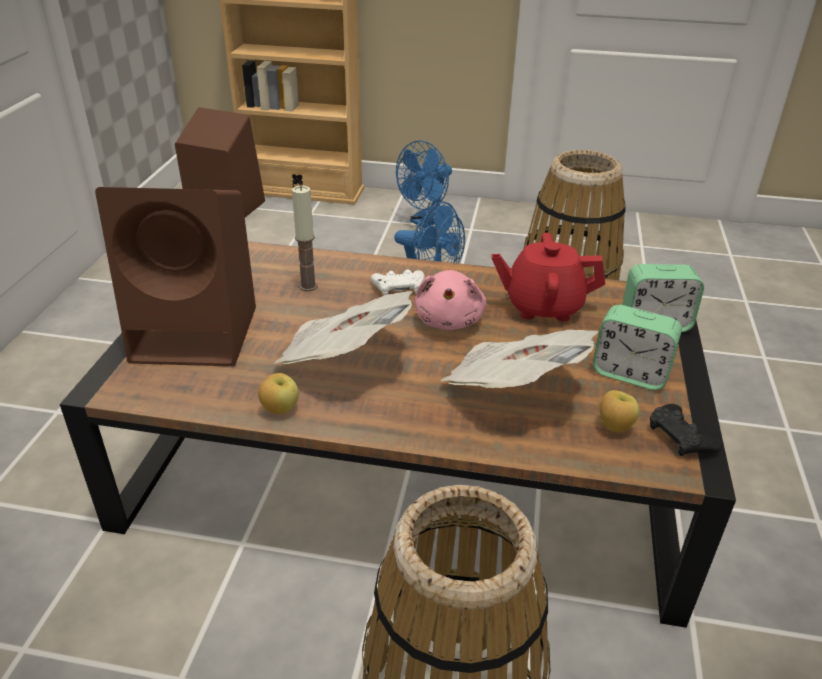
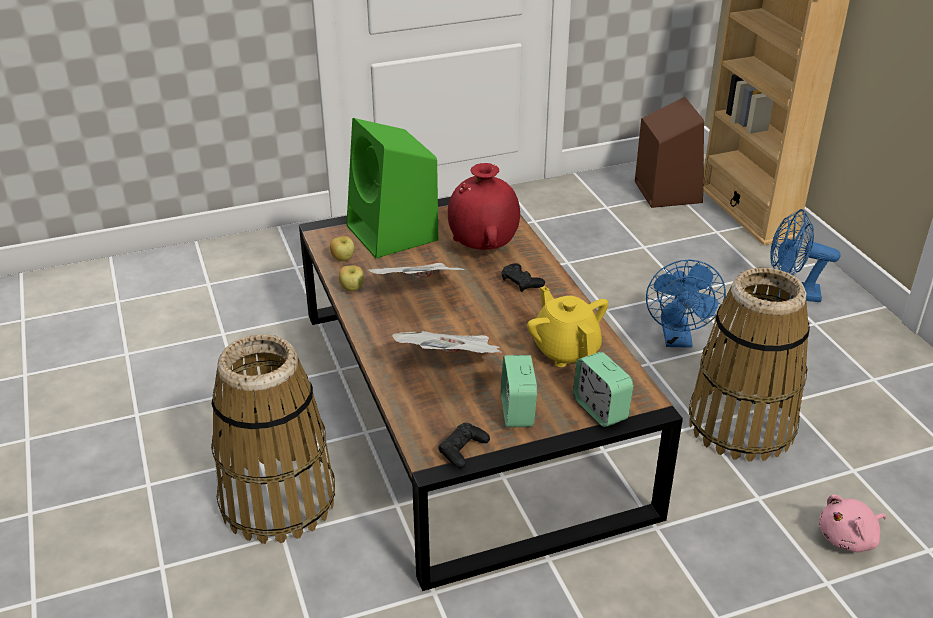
camera: 60 degrees right, 0 degrees up
brown speaker [95,187,256,366] -> green speaker [347,118,438,258]
candle [292,186,318,291] -> red vase [448,163,520,250]
white game controller [371,269,425,295] -> black game controller [502,263,545,292]
pink plush toy [415,270,486,330] -> pink plush toy moved to [819,494,887,552]
red teapot [491,232,605,322] -> yellow teapot [527,286,608,367]
apple [600,390,639,432] -> apple moved to [330,236,355,261]

